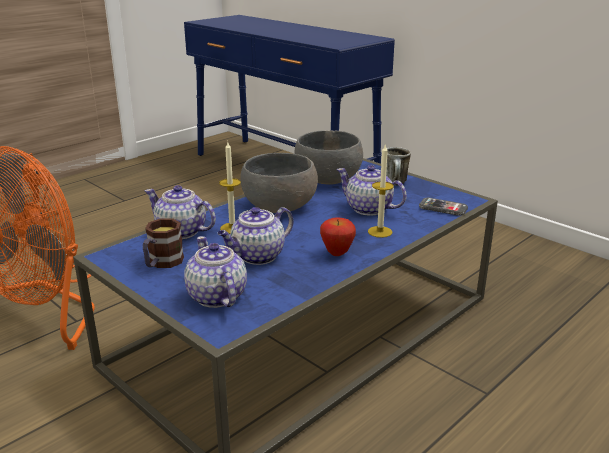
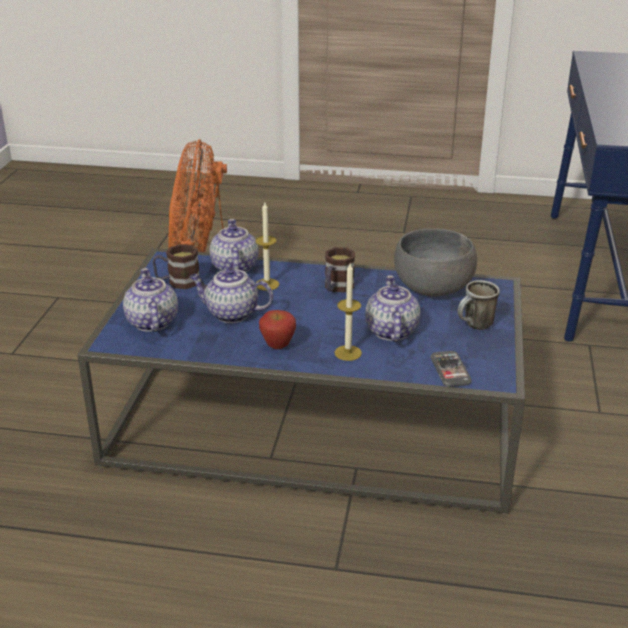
camera: 55 degrees right, 5 degrees up
teapot [184,236,247,308] -> teapot turned 45 degrees counterclockwise [123,268,178,332]
grey bowl [240,153,318,213] -> mug [325,247,355,292]

